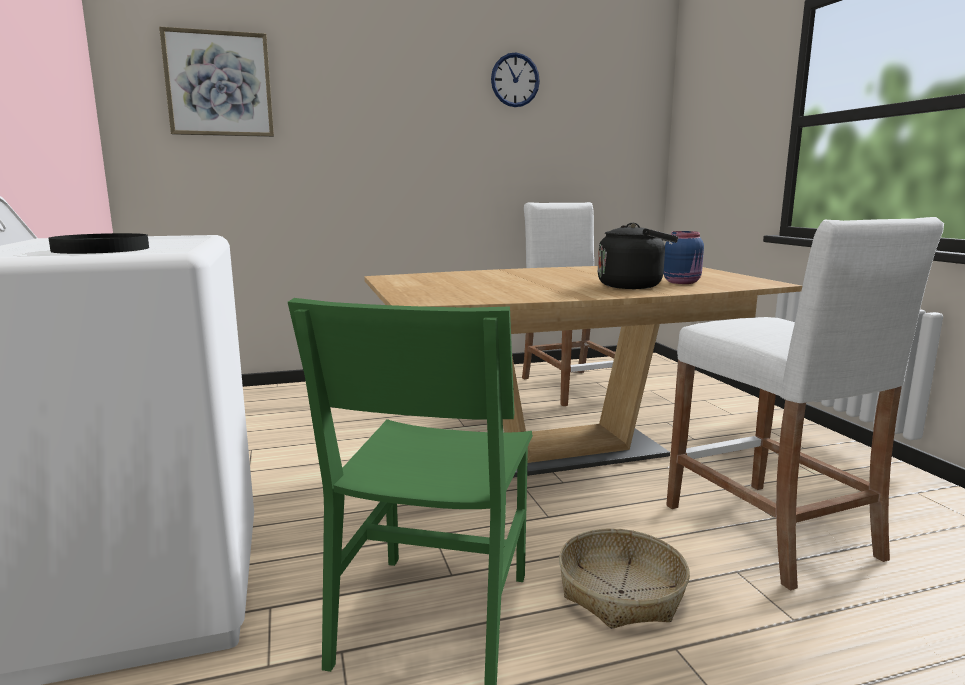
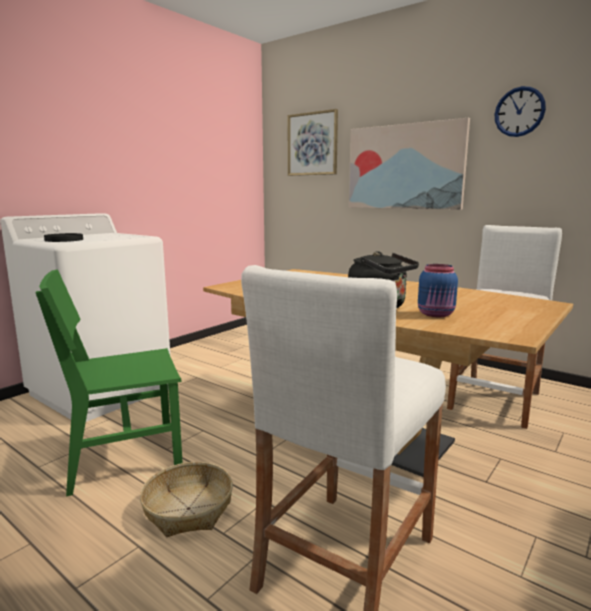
camera: 55 degrees right, 0 degrees up
none -> picture [349,118,470,210]

